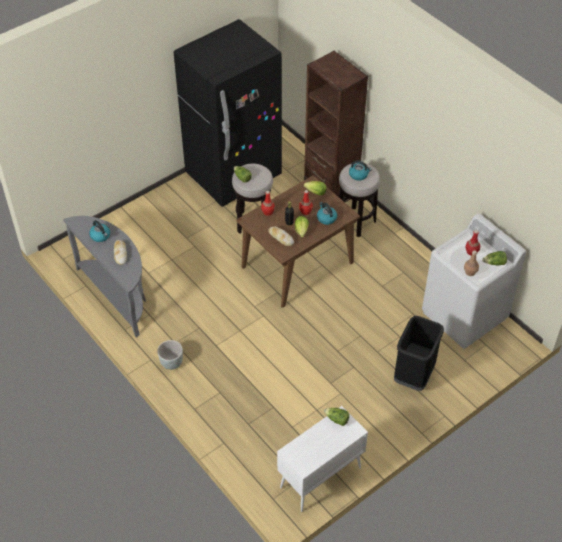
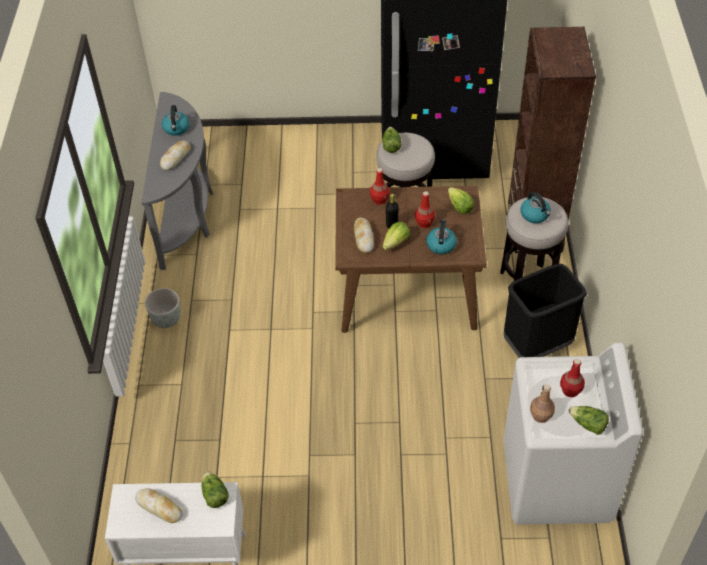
camera: 40 degrees right, 0 degrees up
black trash can [394,316,444,391] -> black trash can moved to [504,264,587,358]
none -> bread [135,488,183,523]

